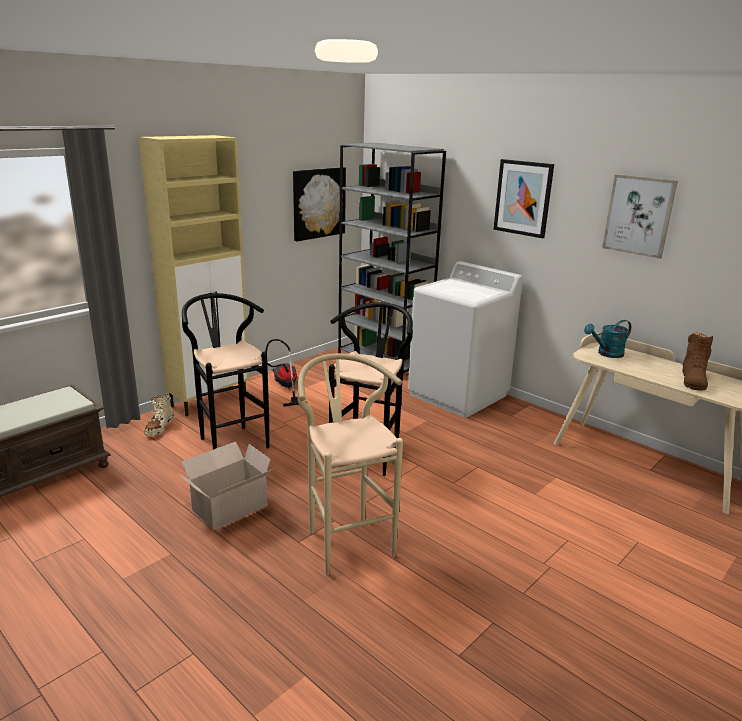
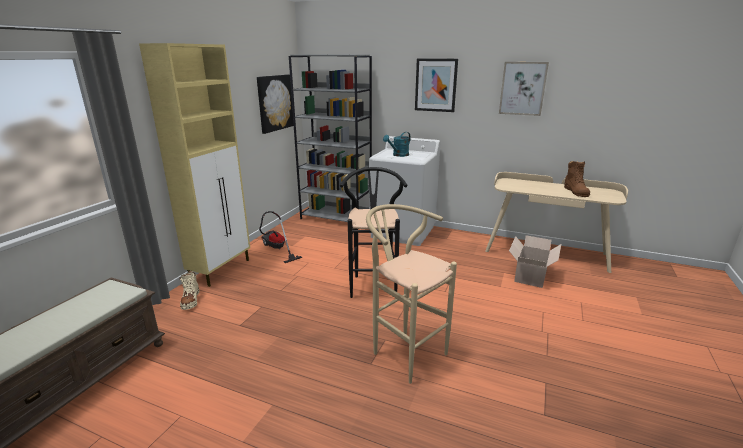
camera: 20 degrees left, 0 degrees up
cardboard box [178,441,273,530] -> cardboard box moved to [509,235,561,288]
black stool [182,293,269,450] -> none
turquoise watering can [584,320,631,358] -> turquoise watering can moved to [383,132,411,157]

